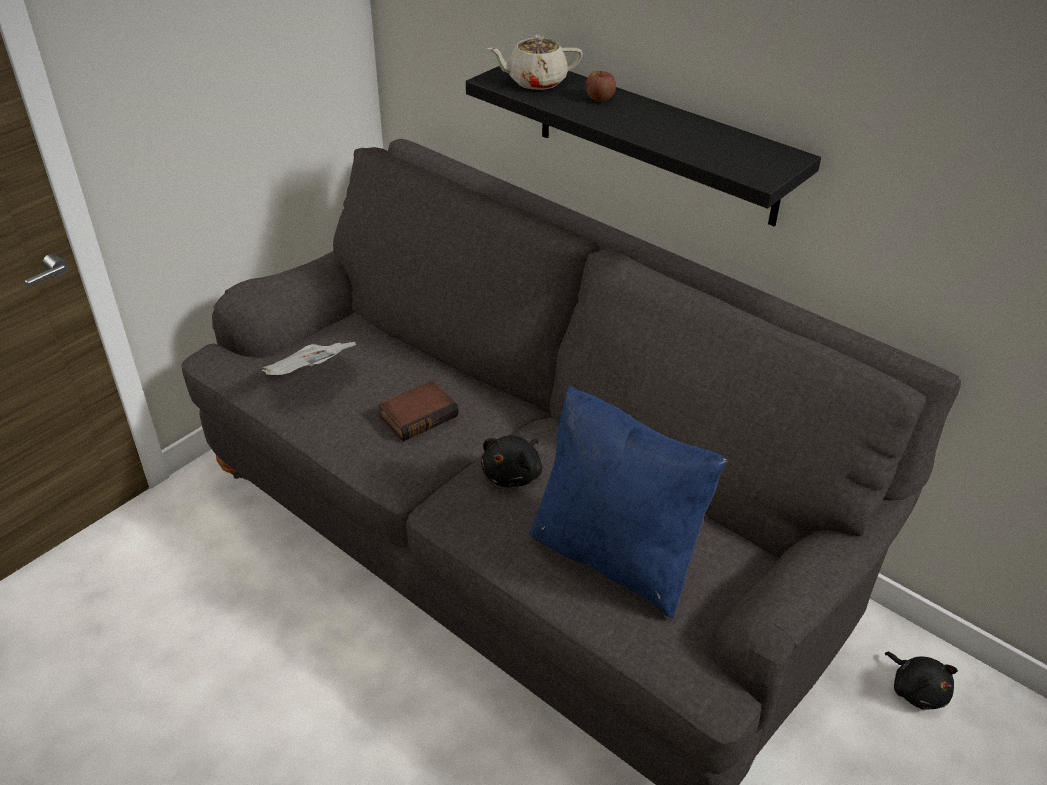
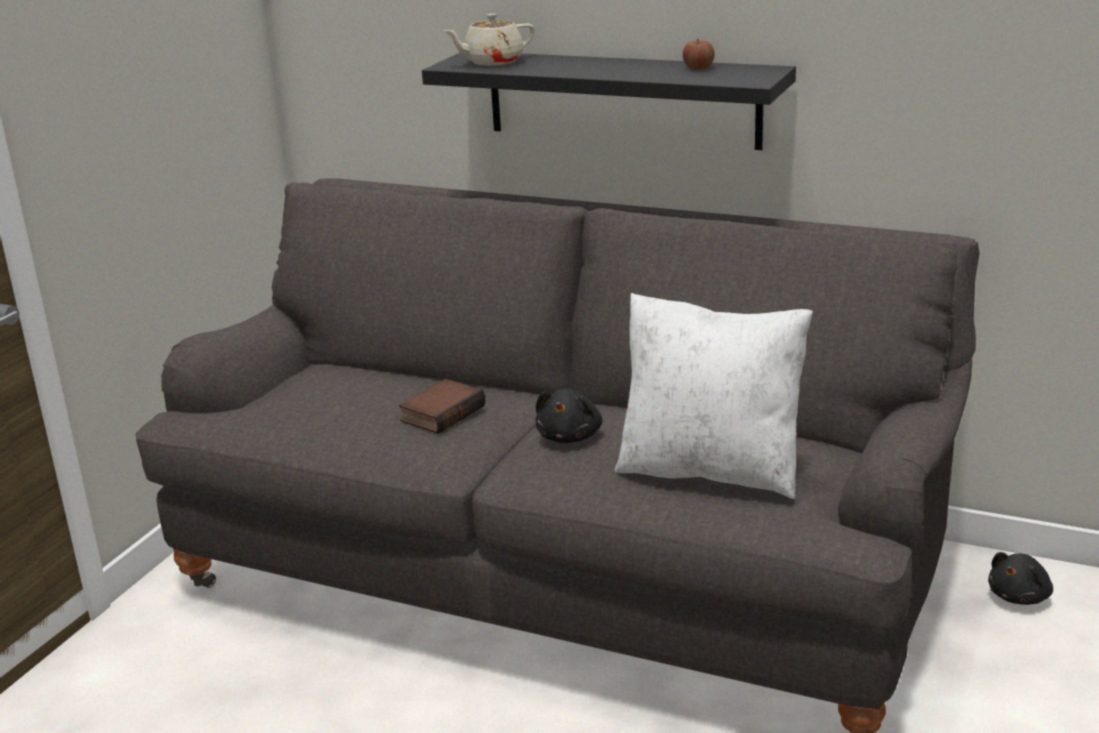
camera: 15 degrees left, 15 degrees down
newspaper [262,342,357,375] -> none
blue pillow [530,385,727,618] -> white pillow [614,293,813,499]
apple [585,71,616,102] -> apple moved to [683,39,715,70]
black plush toy [885,651,958,710] -> black plush toy turned 90 degrees clockwise [988,552,1053,605]

